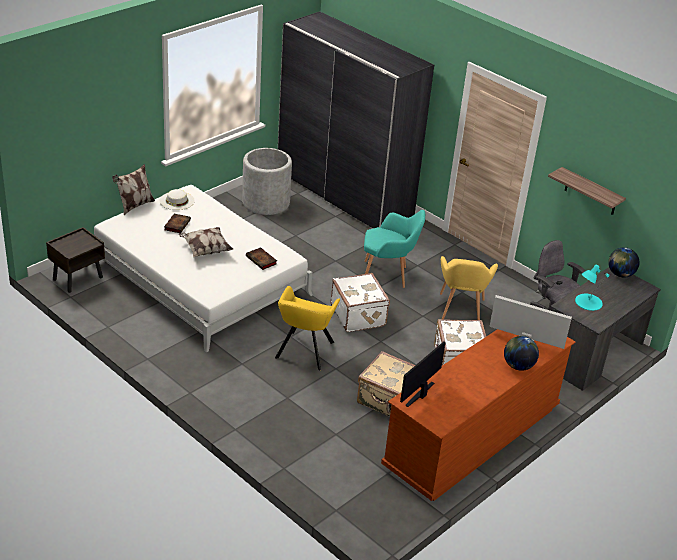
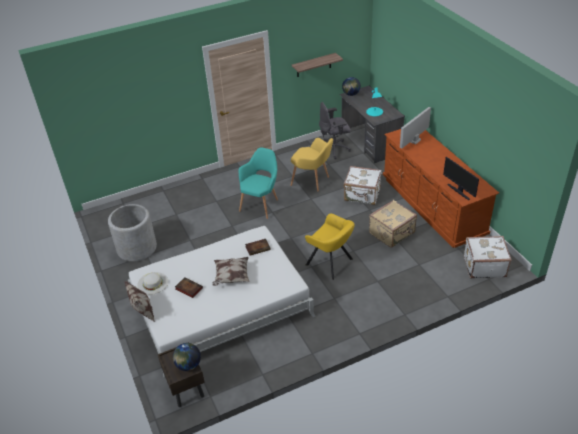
camera: 65 degrees left, 5 degrees up
grey wardrobe [278,11,434,229] -> none
white suitcase [331,273,390,332] -> white suitcase moved to [464,236,512,278]
globe [504,336,539,371] -> globe moved to [173,343,201,371]

